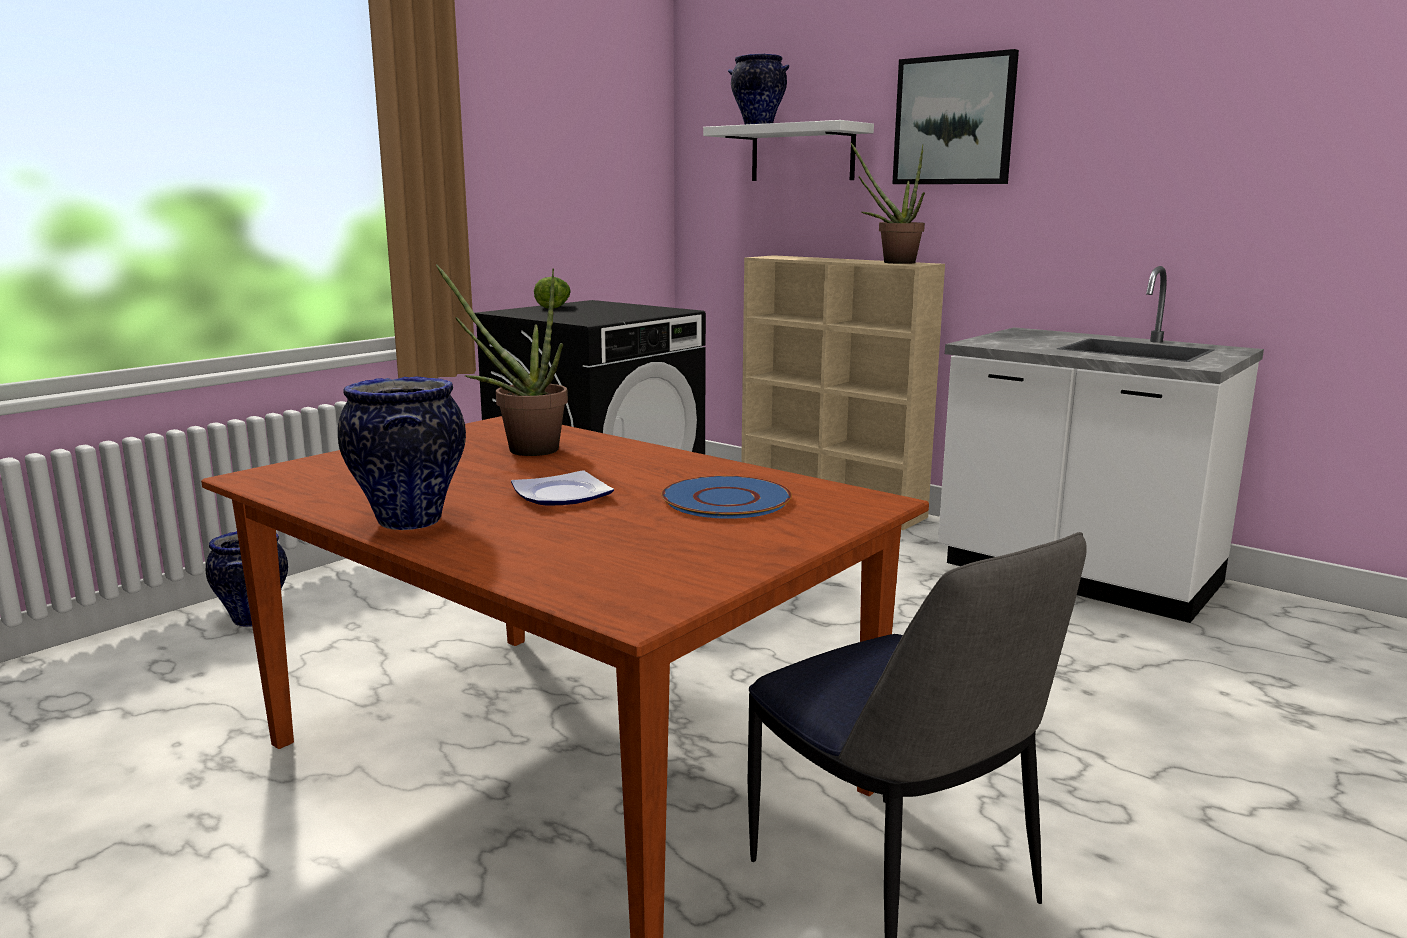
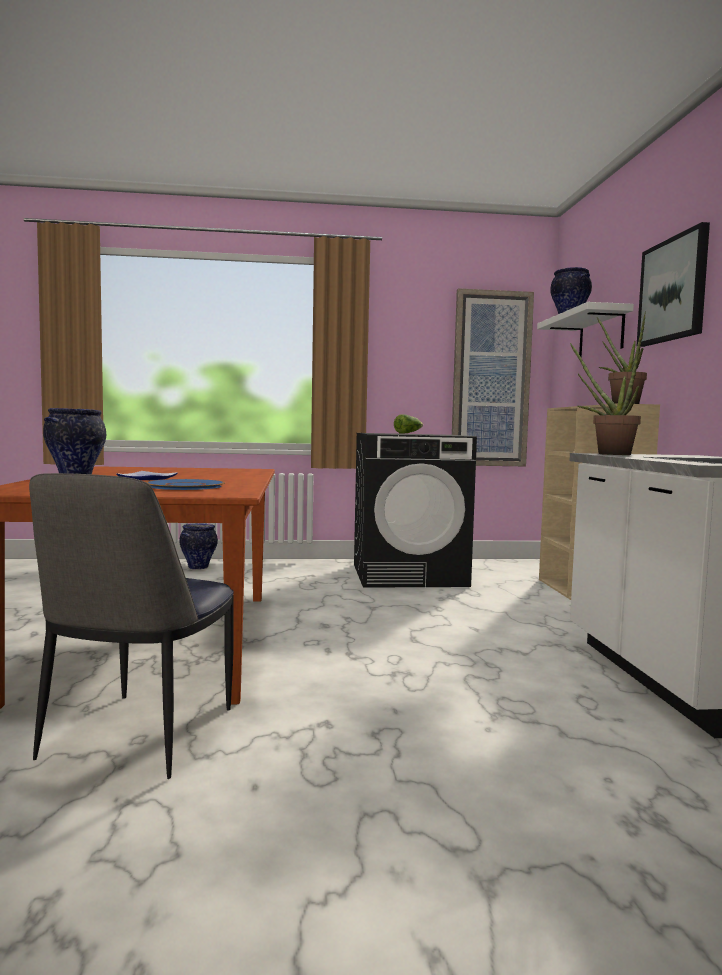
camera: 45 degrees right, 10 degrees down
potted plant [436,264,568,456] -> potted plant moved to [570,341,641,455]
none -> picture [452,288,534,466]

